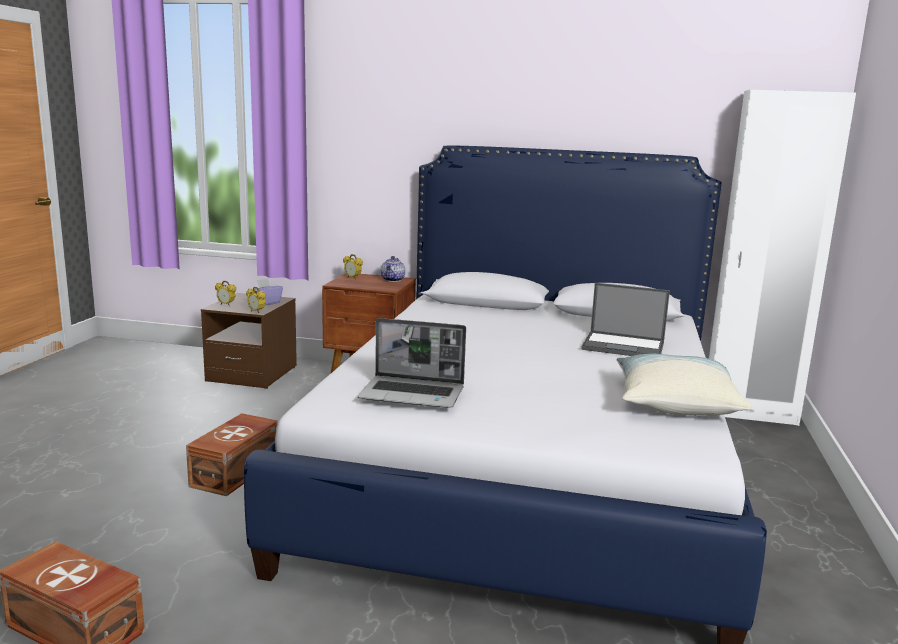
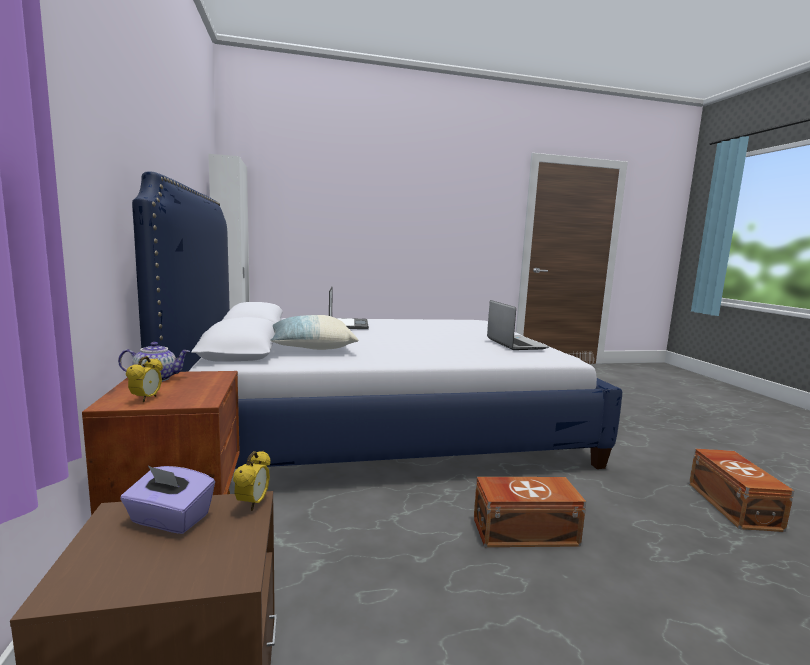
camera: 115 degrees left, 5 degrees down
alarm clock [215,281,236,306] -> none
pillow [616,354,752,415] -> pillow moved to [270,315,358,350]

